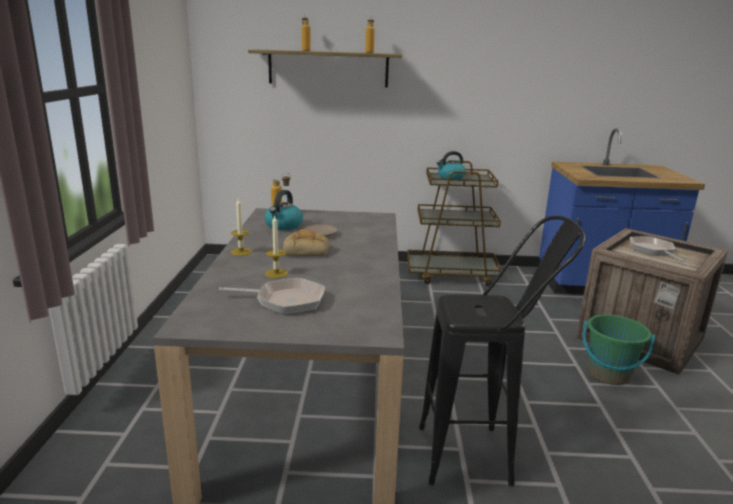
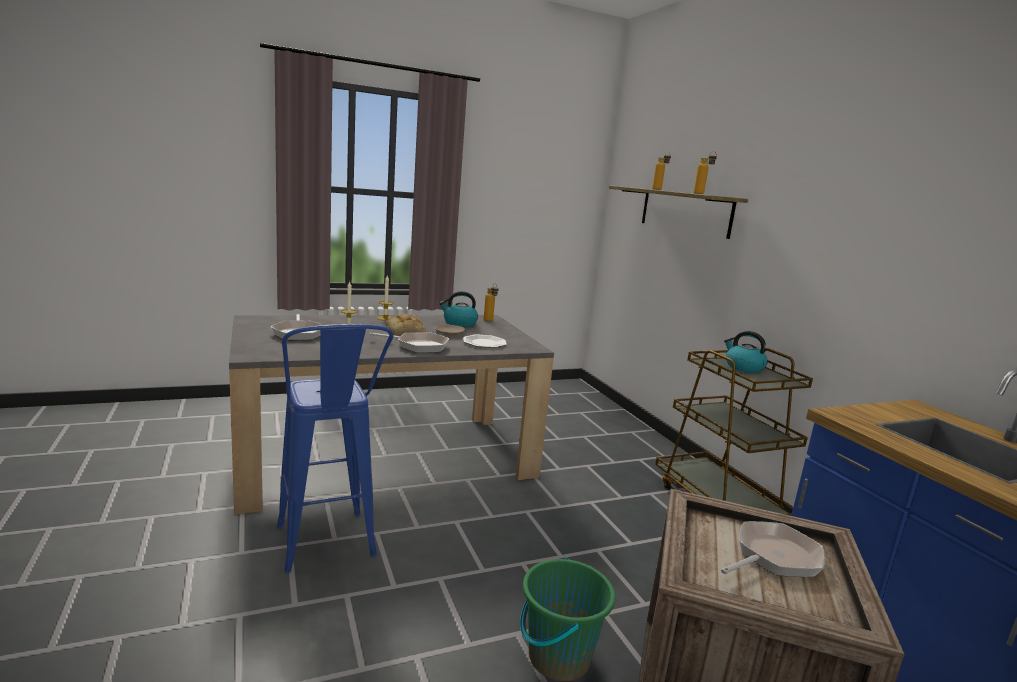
camera: 65 degrees right, 5 degrees down
black stool [419,216,585,486] -> blue stool [277,324,393,573]
none -> frying pan [370,332,449,353]
none -> plate [463,334,507,348]

